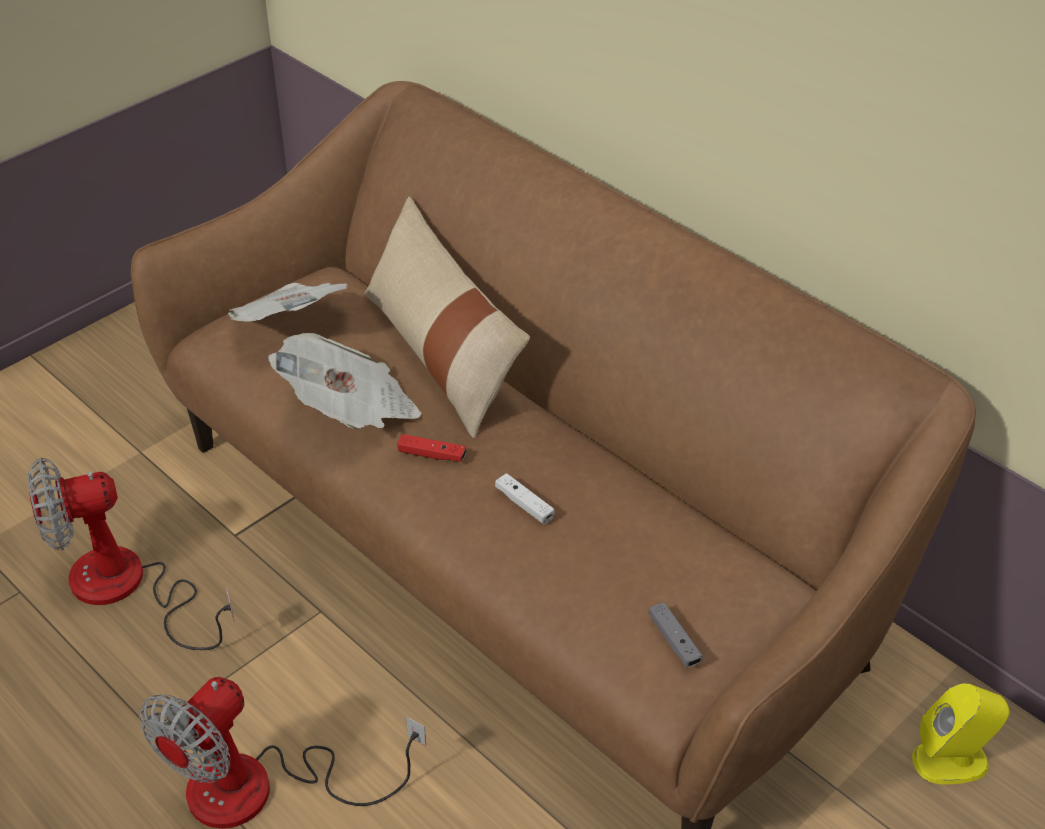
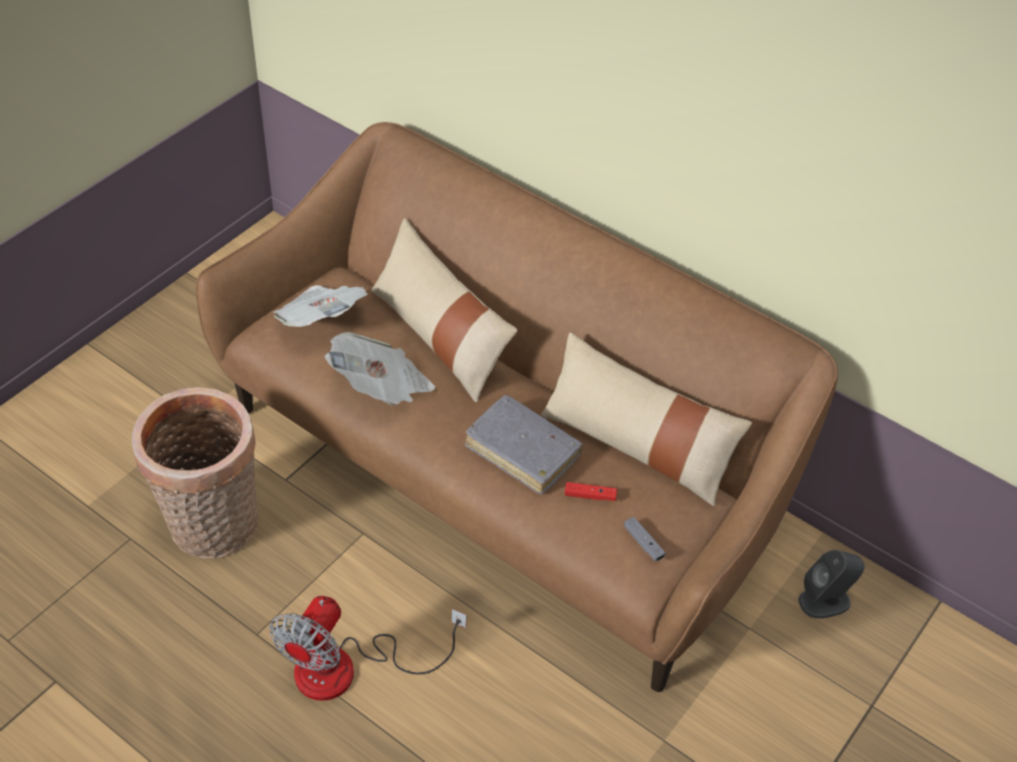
camera: 10 degrees left, 5 degrees up
fan [27,458,235,650] -> basket [131,387,258,558]
red game controller [397,434,466,462] -> red game controller moved to [565,482,617,501]
white game controller [495,473,555,524] -> grey book [465,395,583,495]
yellow speaker [912,683,1010,784] -> grey speaker [798,550,865,618]
none -> beige pillow [541,332,752,506]

